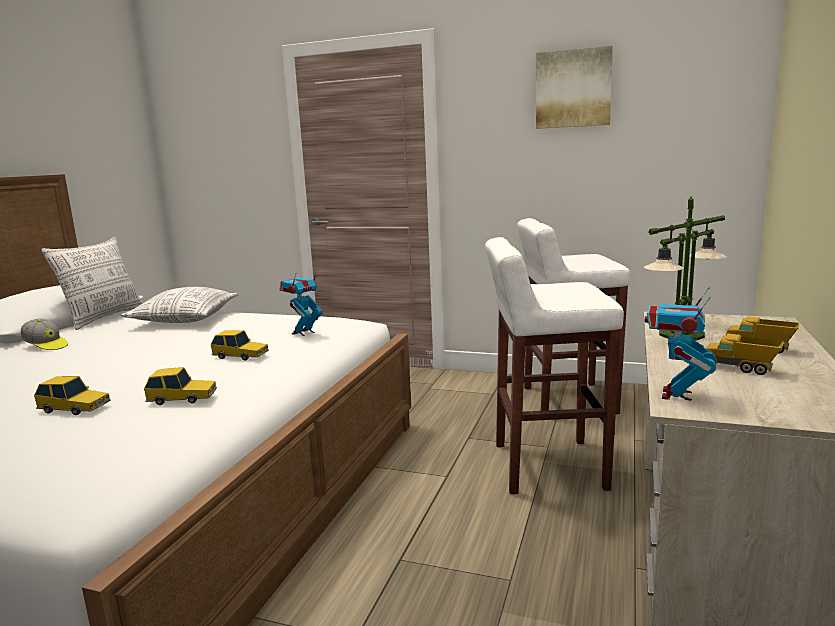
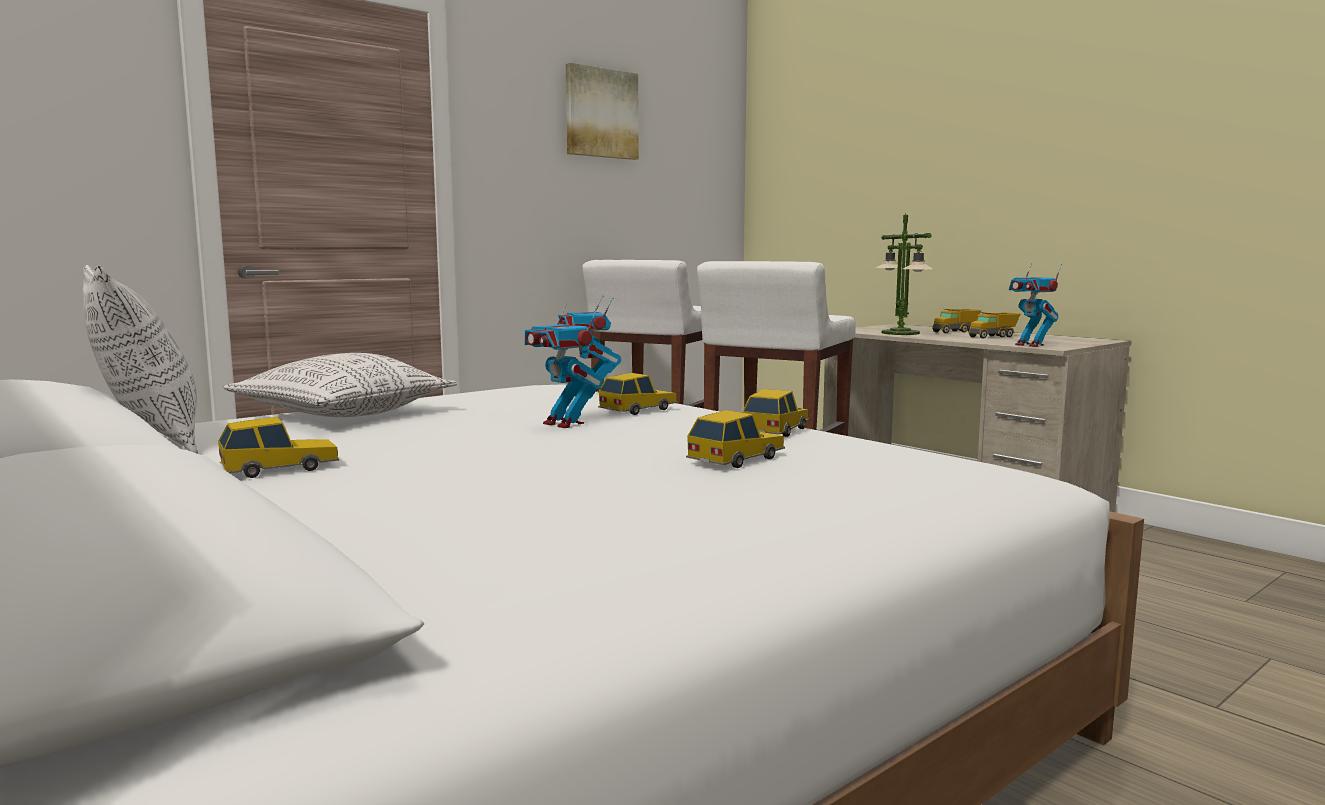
camera: 60 degrees left, 5 degrees down
cap [21,319,68,350] -> toy car [218,417,339,478]
none -> toy robot [525,303,603,428]

